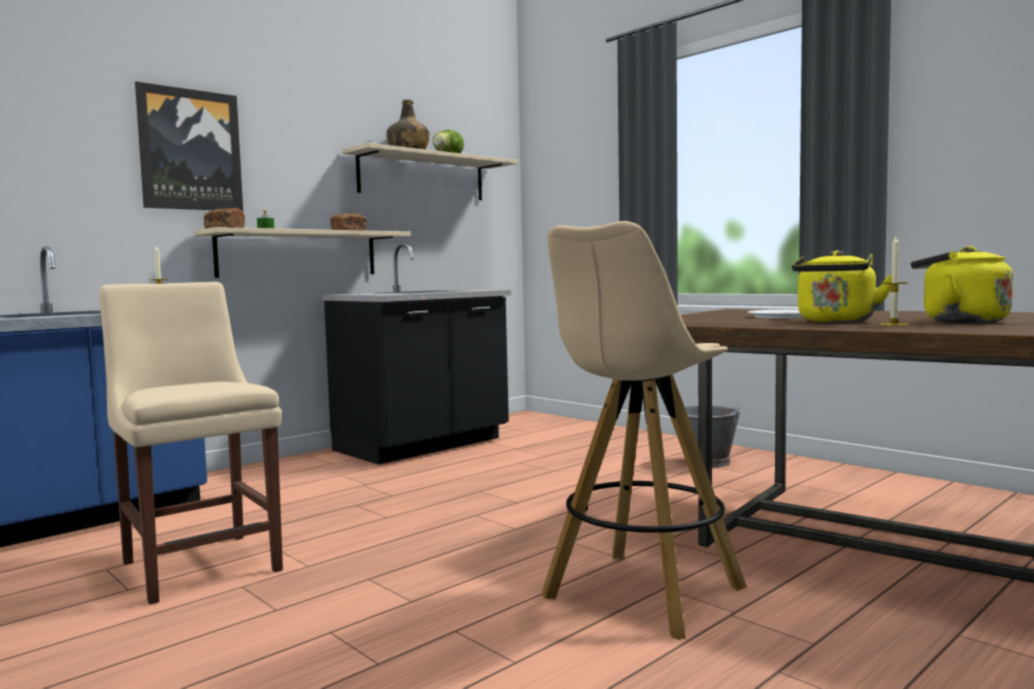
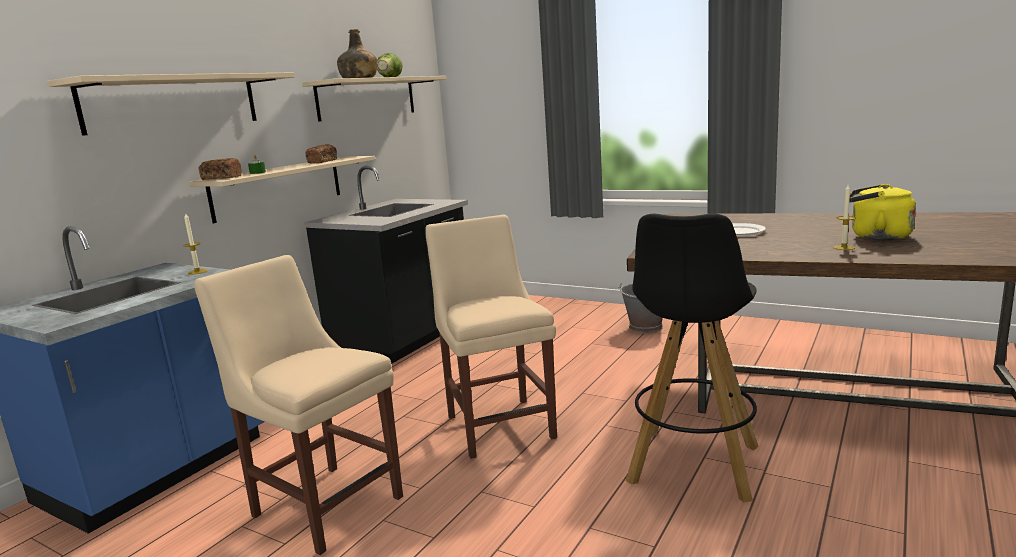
camera: 15 degrees left, 10 degrees up
picture [135,82,243,211] -> beige shelf [47,72,295,136]
beige stool [541,221,747,639] -> black stool [626,213,759,503]
yellow kettle [792,250,892,322] -> none
none -> beige chair [425,215,557,459]

